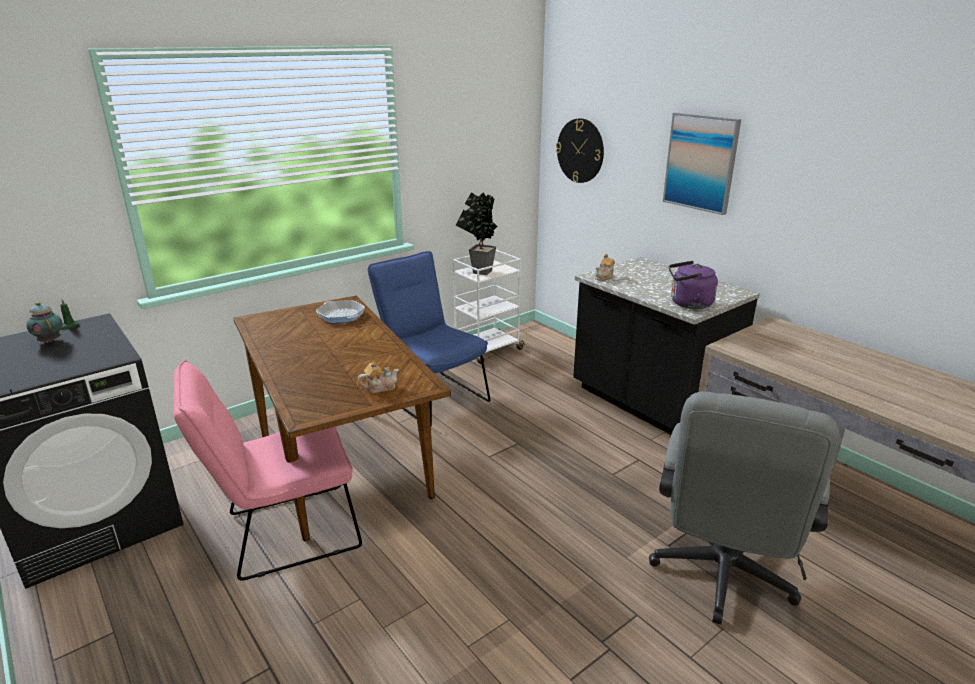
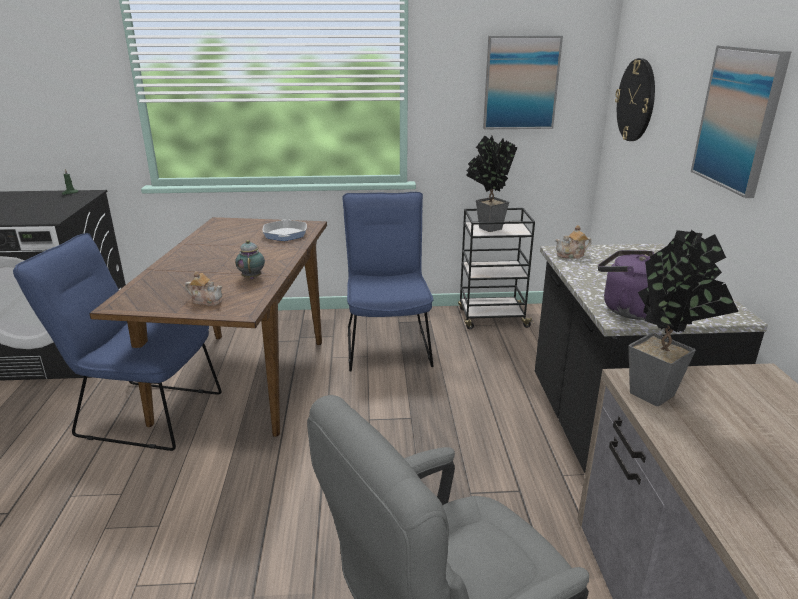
camera: 35 degrees right, 0 degrees up
teapot [26,302,63,343] -> teapot moved to [235,240,265,279]
pink chair [173,360,362,581] -> blue chair [13,233,221,451]
white cart [453,250,525,364] -> black cart [458,208,535,329]
none -> picture [483,36,563,129]
none -> potted plant [629,230,739,406]

